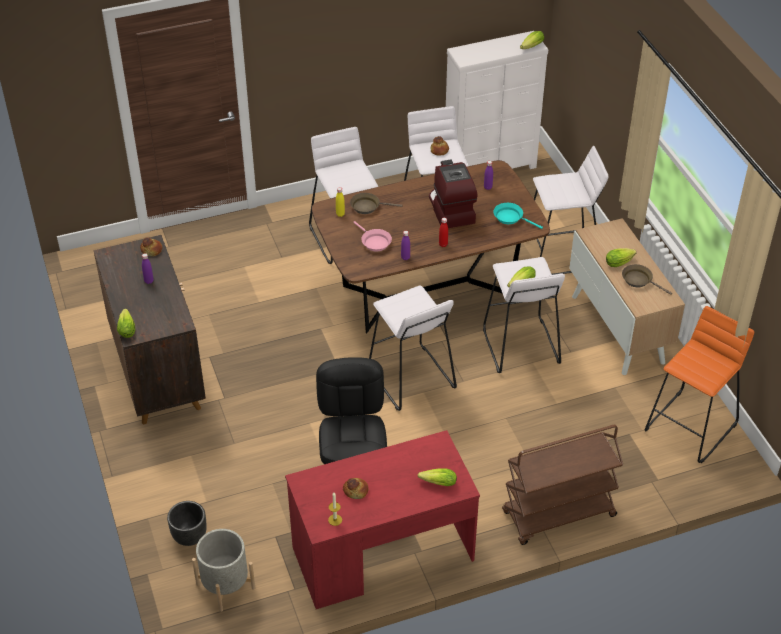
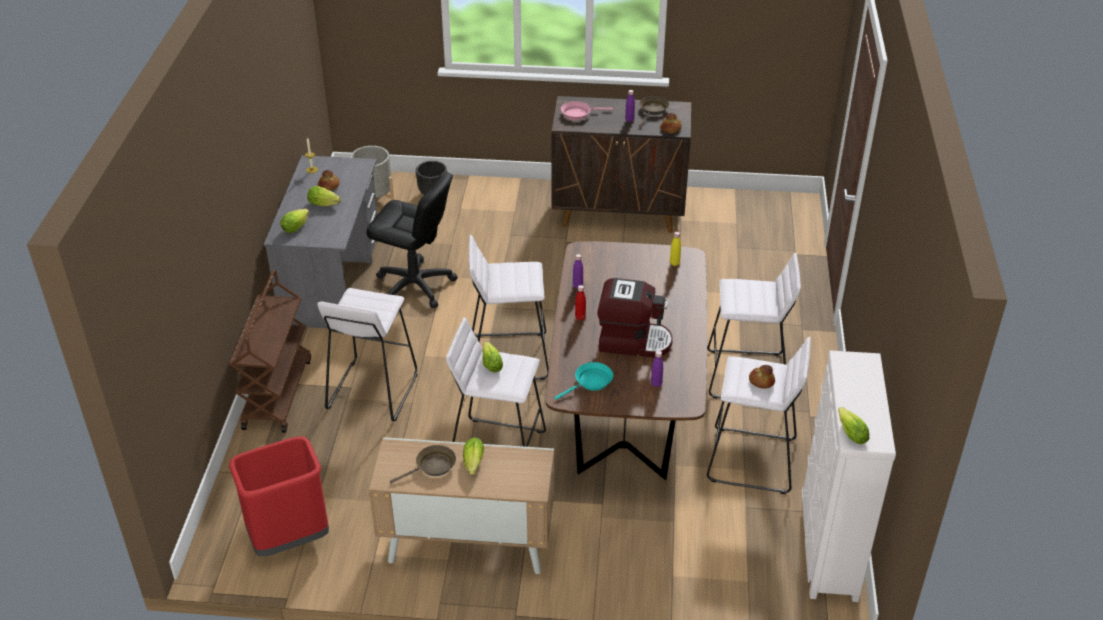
camera: 115 degrees right, 5 degrees down
lettuce [117,309,135,338] -> lettuce moved to [307,186,341,206]
red desk [285,430,480,609] -> grey desk [263,155,378,328]
brown frying pan [350,193,402,214] -> brown frying pan moved to [639,96,669,127]
pink frying pan [353,221,392,251] -> pink frying pan moved to [561,101,613,120]
white stool [533,146,609,275] -> white stool moved to [317,288,418,421]
orange stool [645,306,754,463] -> red trash can [229,436,329,556]

